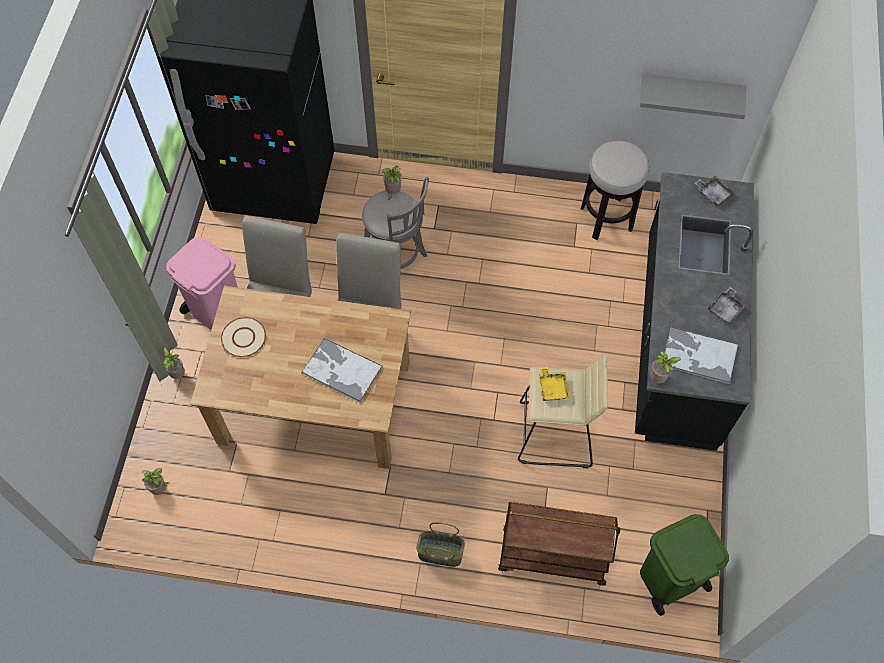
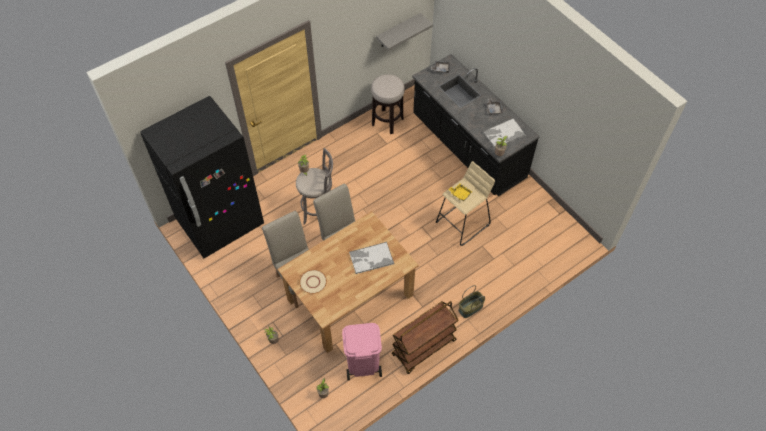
camera: 45 degrees left, 5 degrees down
pink trash can [166,237,238,330] -> pink trash can moved to [342,323,382,380]
brown cart [498,502,620,586] -> brown cart moved to [392,301,459,374]
green trash can [640,514,729,616] -> none

